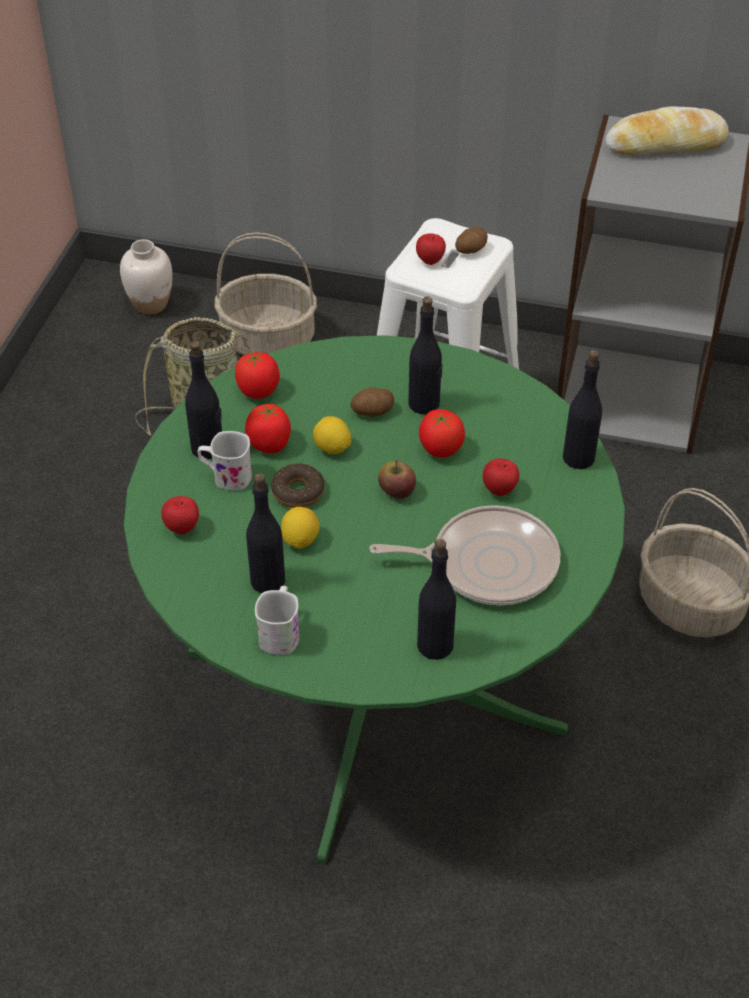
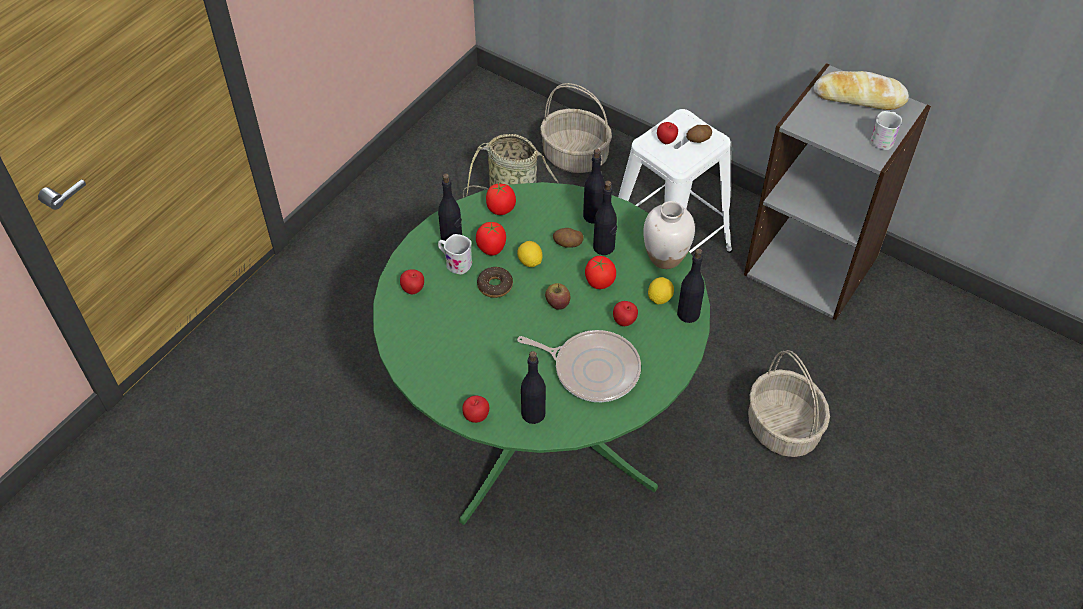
camera: 20 degrees right, 5 degrees up
white vase [120,239,172,315] -> white vase moved to [643,201,695,269]
black bottle [246,474,285,593] -> black bottle moved to [583,149,605,224]
white mug [255,586,299,655] -> white mug moved to [870,111,902,150]
lemon [281,507,320,549] -> lemon moved to [648,277,674,305]
none -> apple [462,396,489,423]

